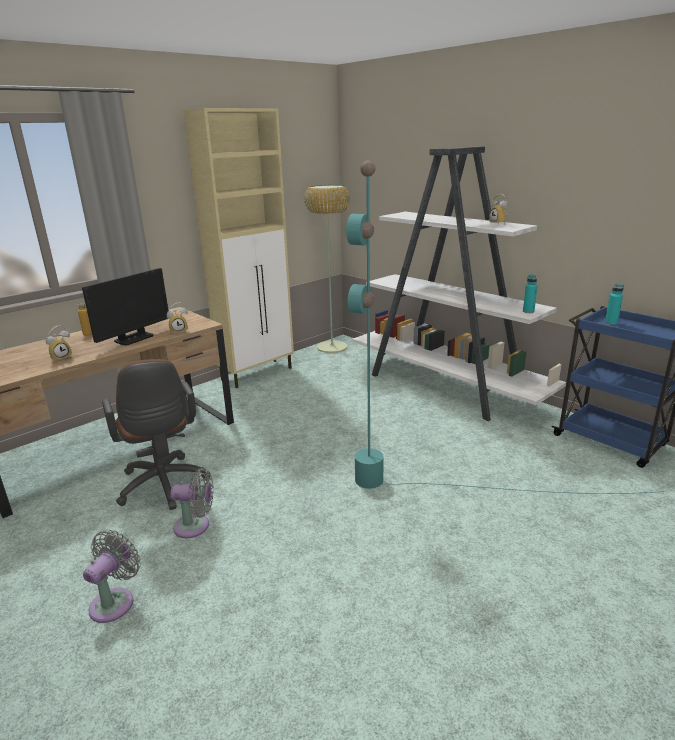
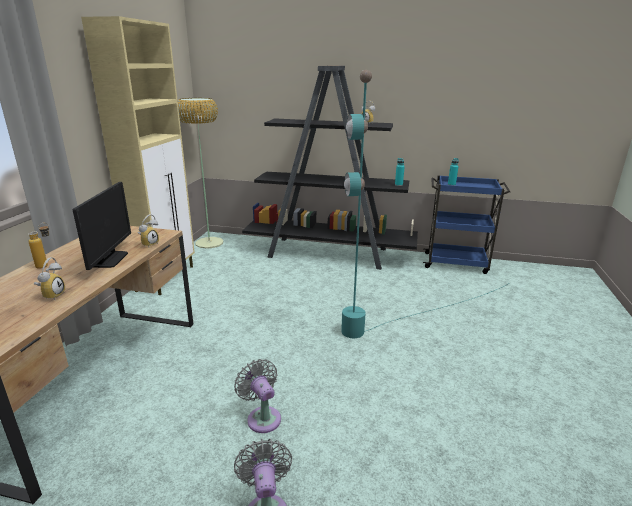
camera: 35 degrees left, 0 degrees up
brown office chair [102,359,210,510] -> none
grey fan [170,468,213,538] -> grey fan turned 90 degrees counterclockwise [234,359,281,433]
white bookcase [352,146,566,421] -> black bookcase [242,66,418,270]

